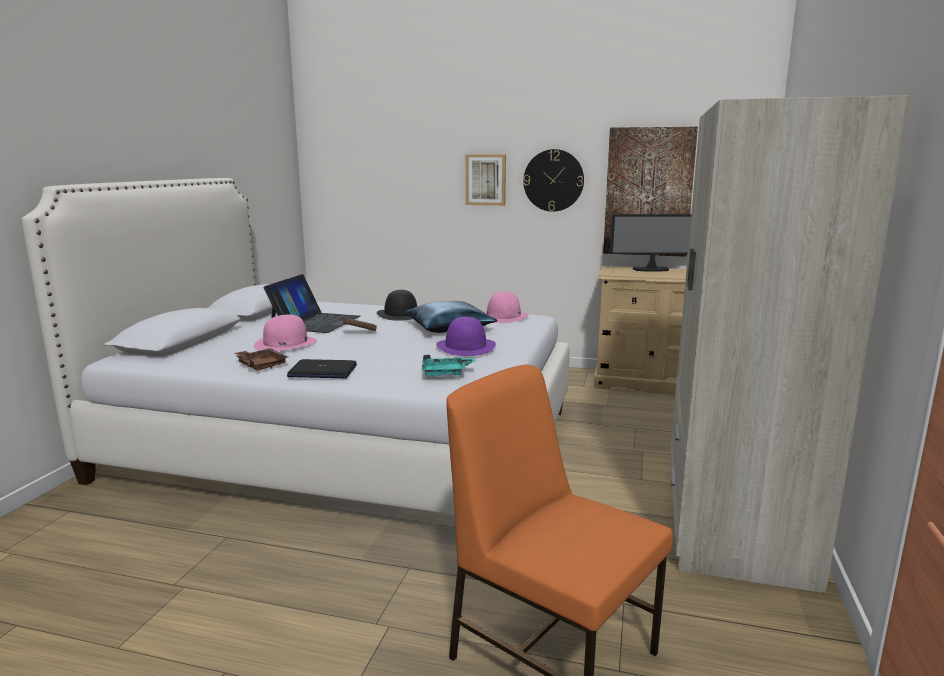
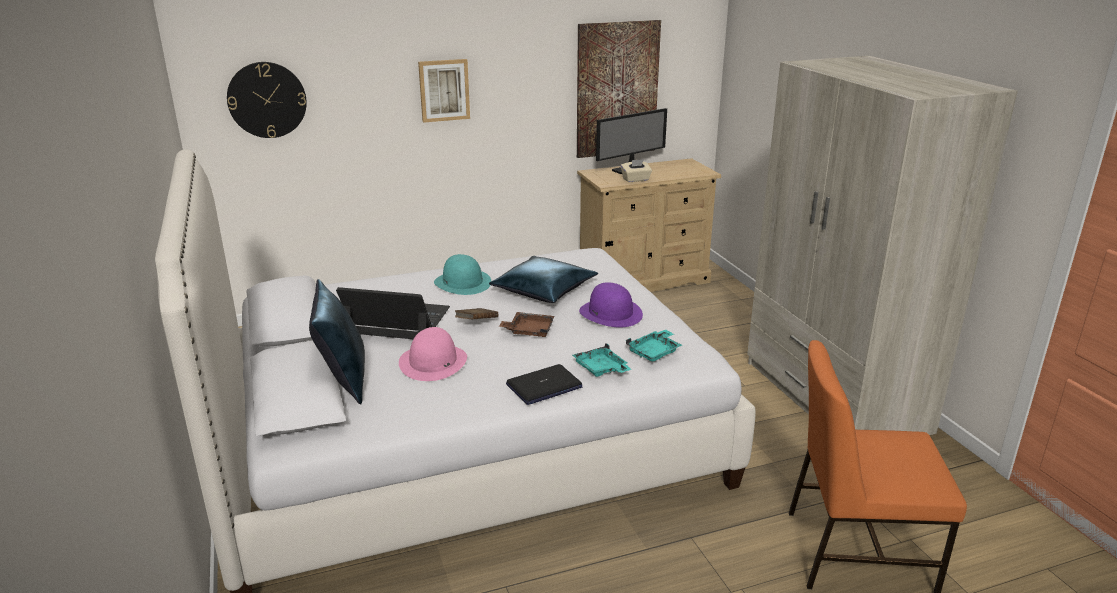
camera: 35 degrees left, 10 degrees up
brown tray [234,348,288,371] -> brown tray moved to [499,312,554,337]
laptop [263,274,360,333] -> laptop turned 60 degrees counterclockwise [336,287,450,339]
black hat [377,290,417,321] -> turquoise hat [434,254,491,295]
pink hat [483,292,528,323] -> none
wall clock [523,149,584,212] -> wall clock moved to [227,62,307,138]
none -> blue pillow [309,279,365,405]
none -> turquoise tray [572,343,631,377]
none -> beige tissue box [621,159,652,182]

